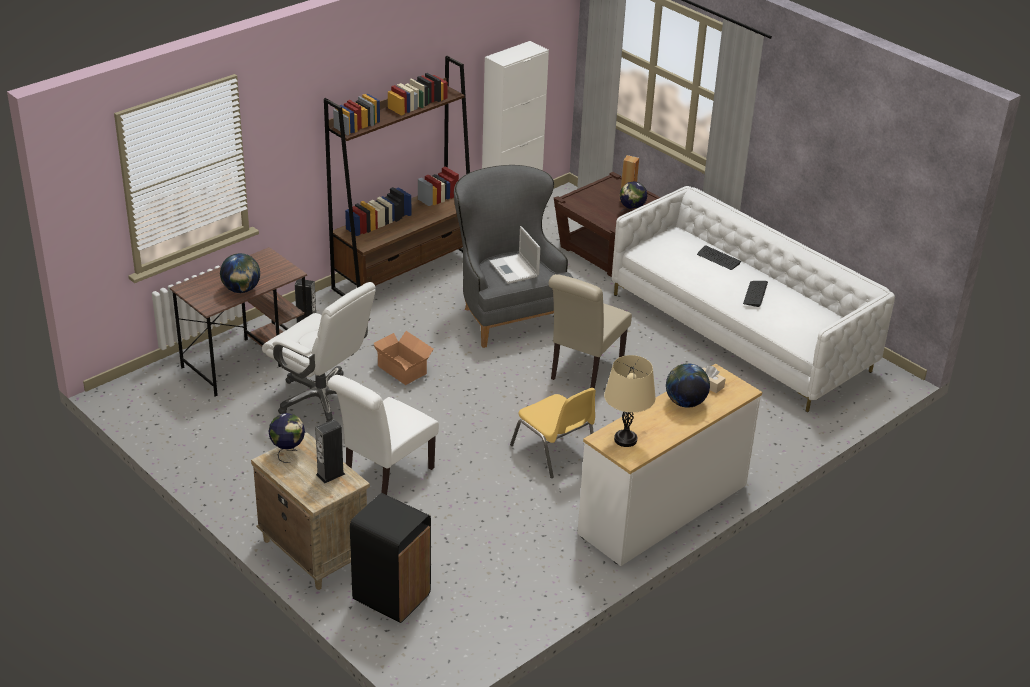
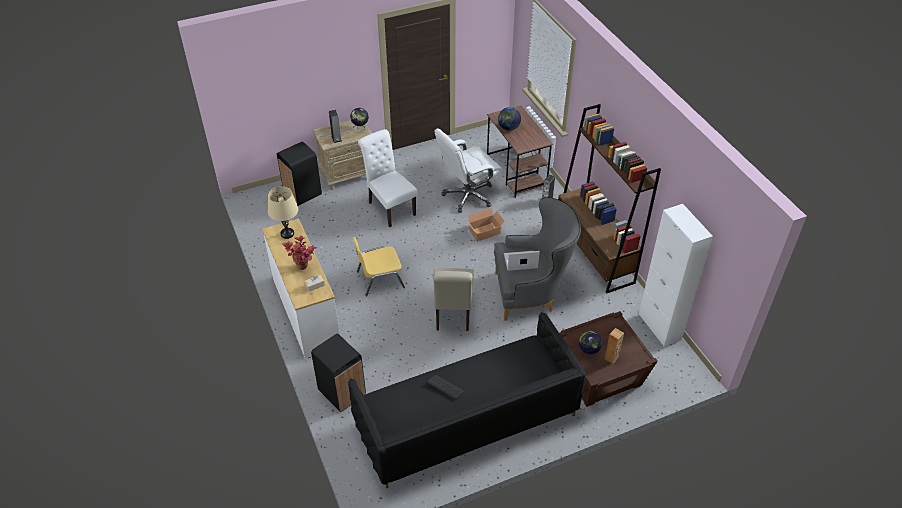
camera: 110 degrees right, 10 degrees up
beige chair [549,274,632,389] -> beige chair turned 135 degrees counterclockwise [433,268,474,331]
white sofa [612,186,895,412] -> black sofa [348,312,586,489]
globe [666,363,710,408] -> potted plant [282,236,317,270]
keyboard [697,245,741,270] -> none
none -> black trash can [311,333,366,412]

